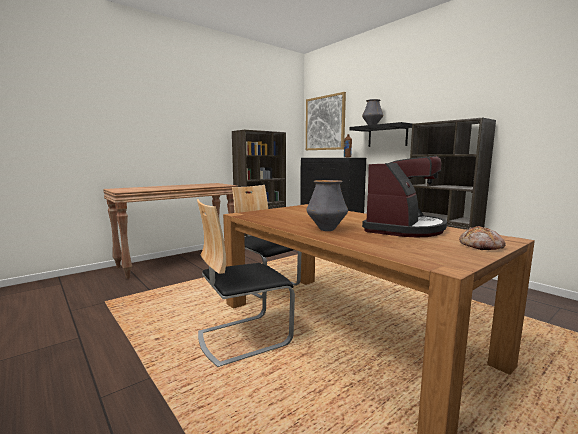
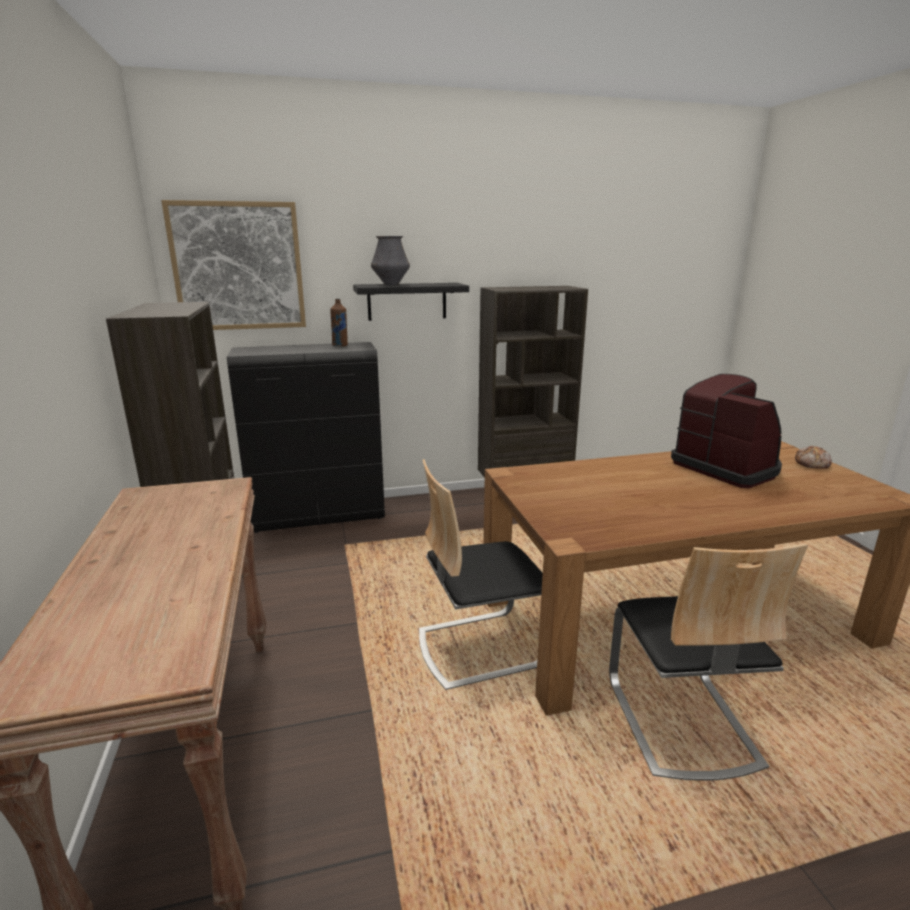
camera: 65 degrees left, 10 degrees up
vase [306,180,348,231] -> none

